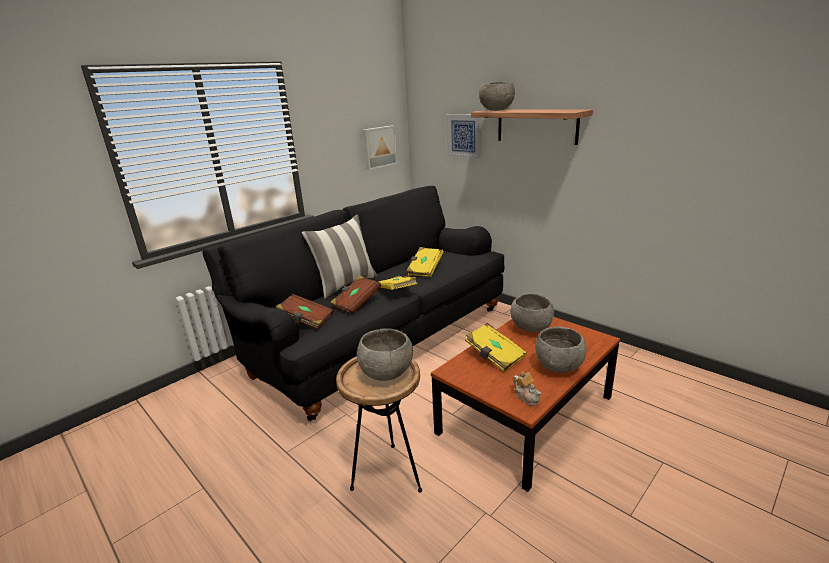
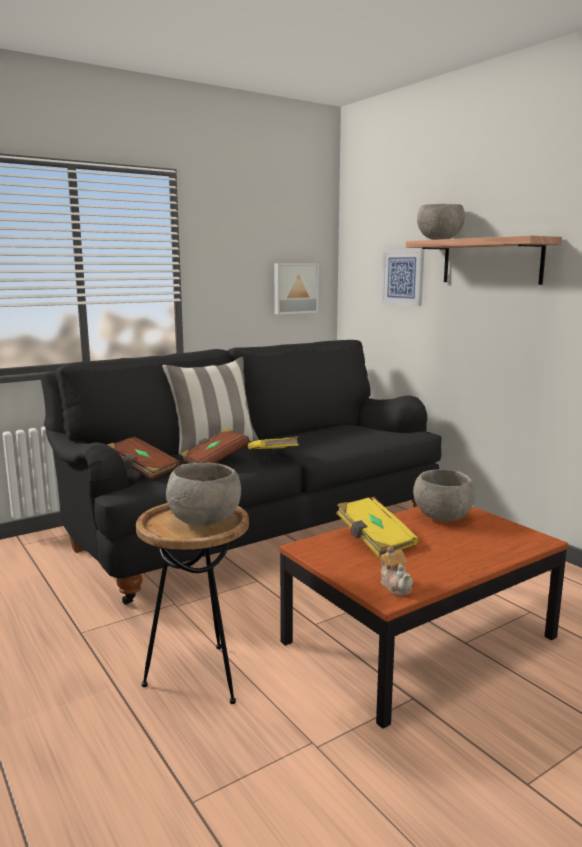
camera: 10 degrees right, 10 degrees down
yellow book [406,247,444,277] -> none
grey bowl [535,326,586,373] -> none

